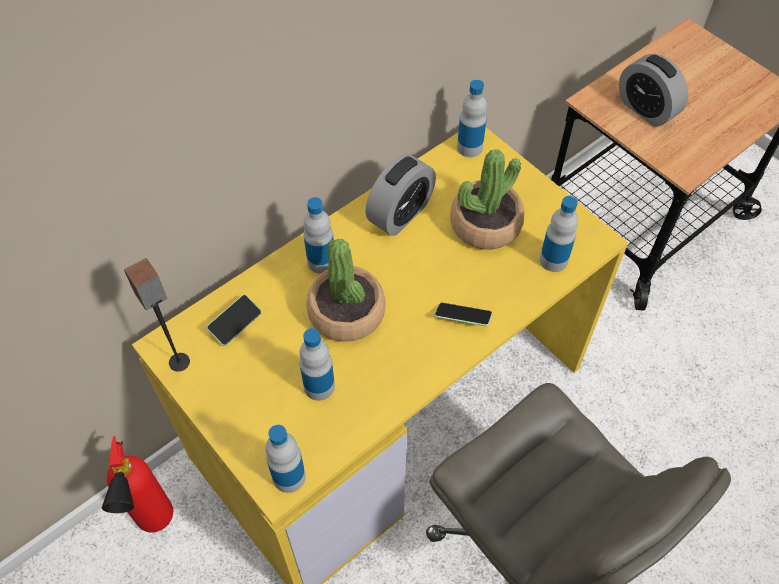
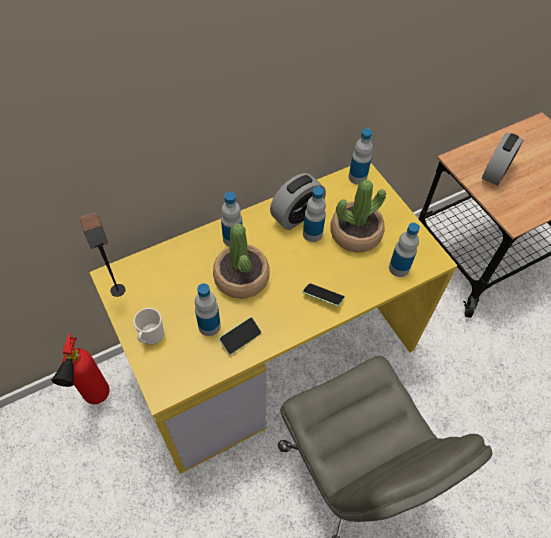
camera: 10 degrees right, 0 degrees up
phone [206,294,262,346] -> phone moved to [219,317,262,355]
bottle [266,425,306,493] -> bottle moved to [303,187,326,242]
alarm clock [619,54,688,127] -> alarm clock turned 120 degrees counterclockwise [482,133,524,186]
none -> mug [133,308,164,345]

